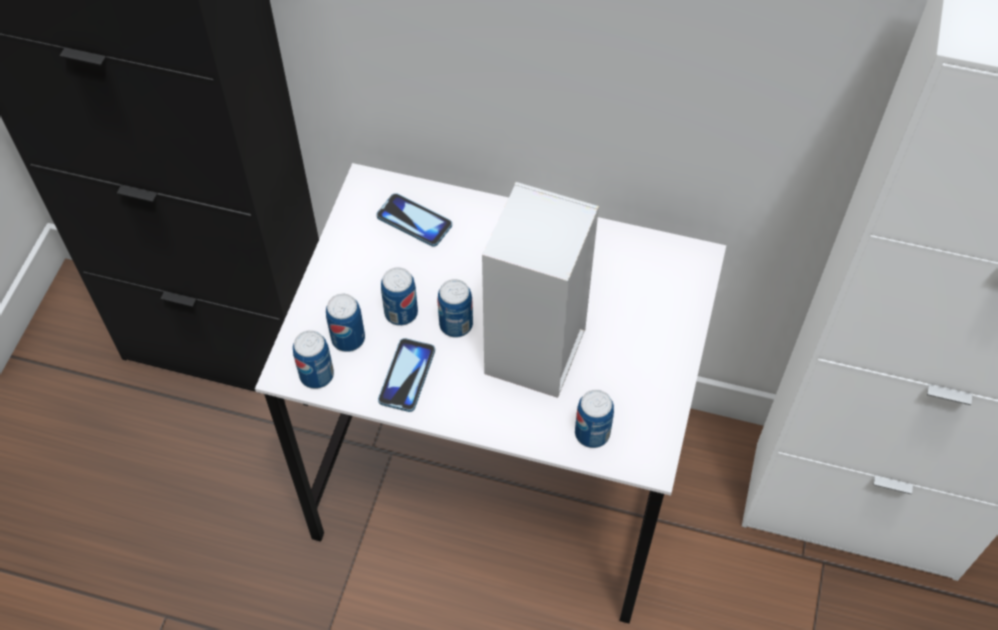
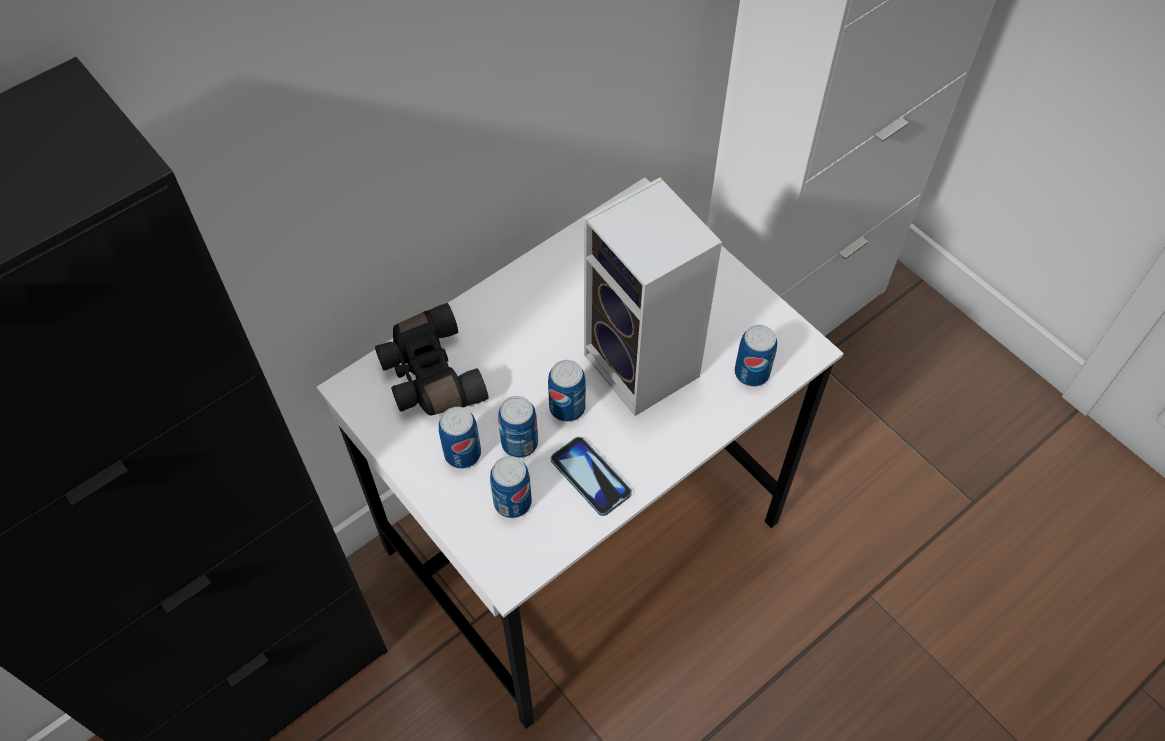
camera: 55 degrees left, 0 degrees up
can [293,330,334,389] -> can moved to [439,407,481,469]
phone [376,193,452,247] -> black binoculars [375,303,489,415]

